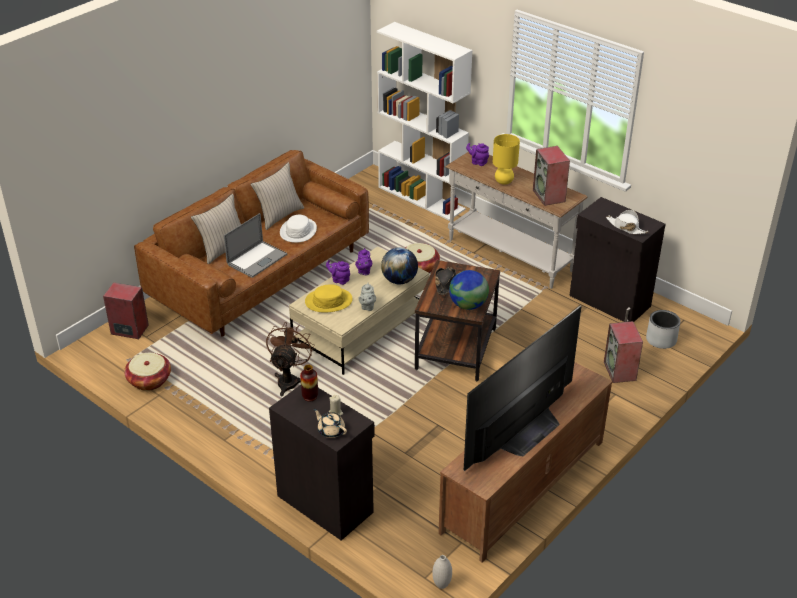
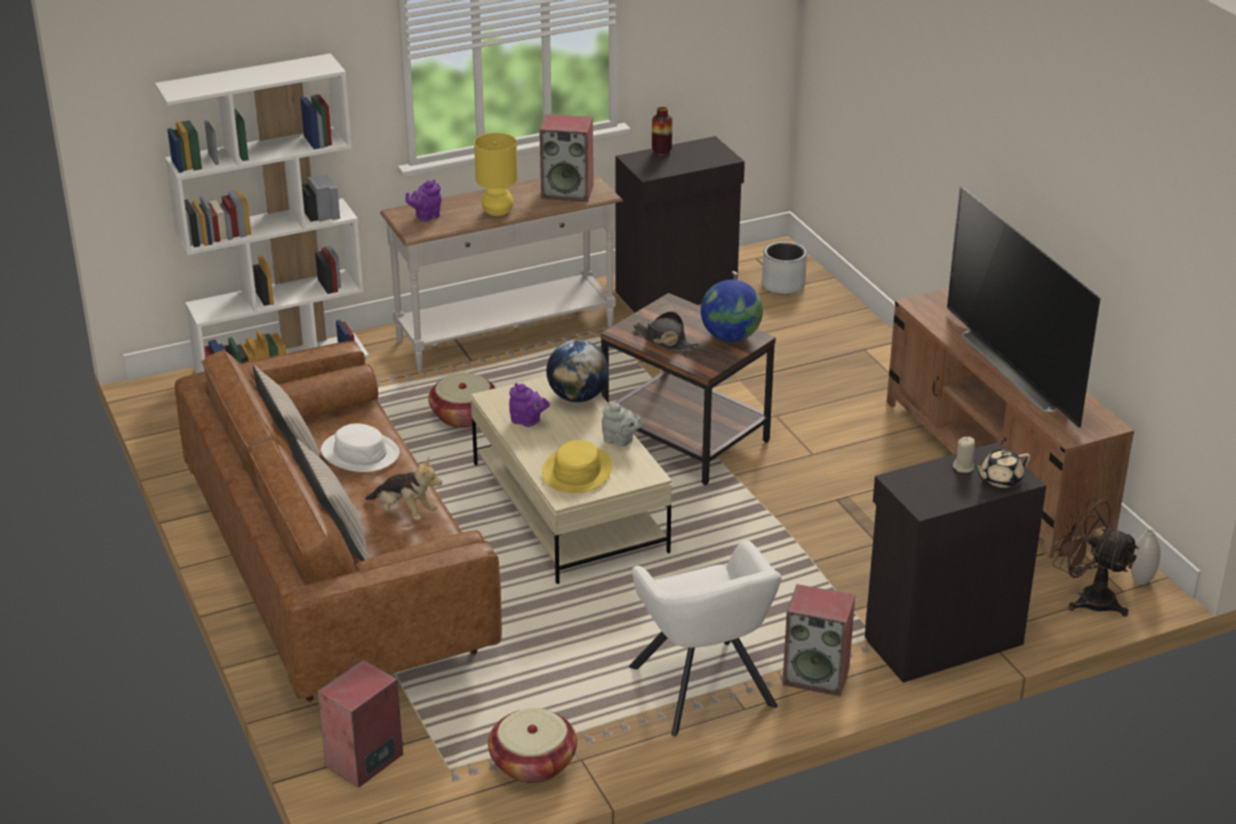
camera: 65 degrees left, 5 degrees down
laptop [224,213,287,278] -> plush toy [365,457,442,520]
brown fan [266,322,315,396] -> brown fan moved to [1052,495,1139,616]
vase [300,365,318,402] -> vase moved to [652,106,672,156]
purple teapot [326,260,350,285] -> none
speaker [604,321,643,383] -> speaker moved to [782,584,855,696]
white hat [606,210,649,235] -> none
none -> white armchair [629,541,781,736]

